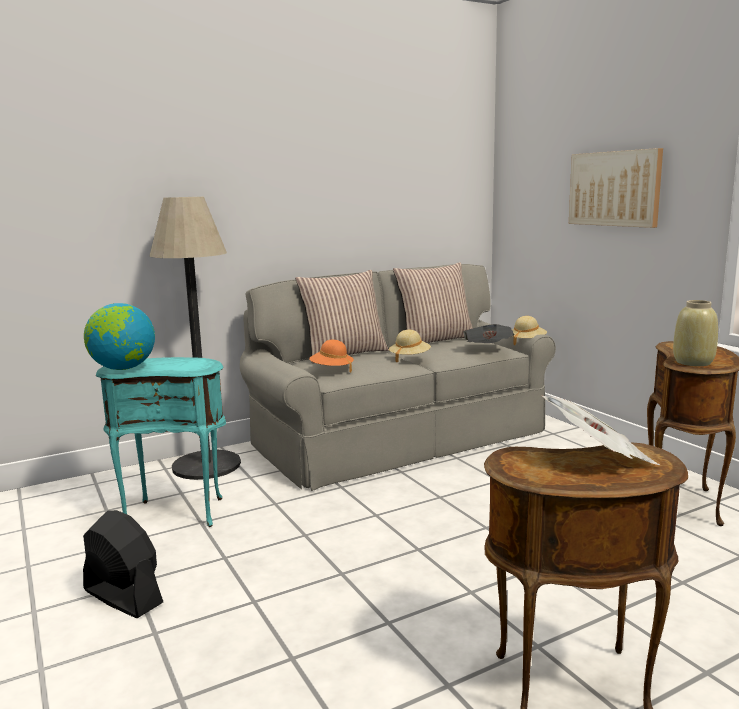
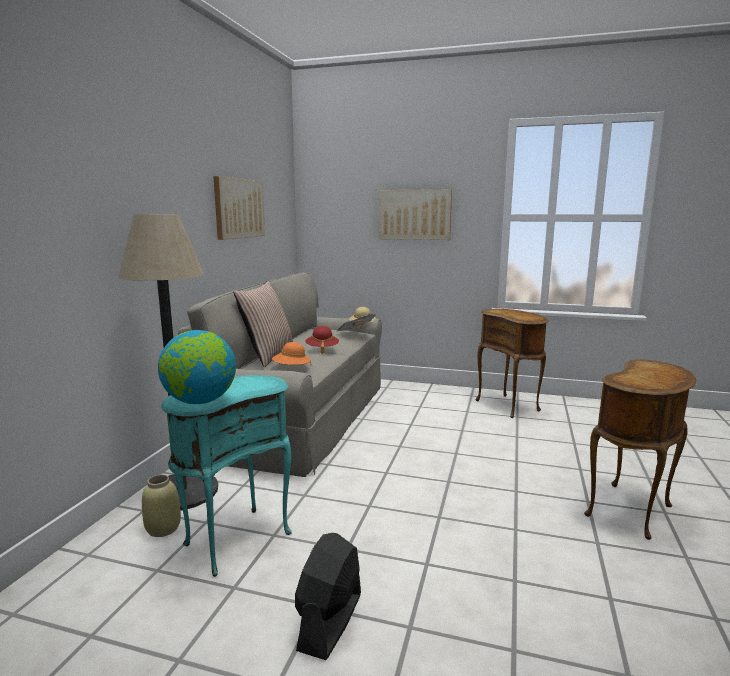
camera: 45 degrees left, 0 degrees up
black fan [83,510,163,618] -> black fan turned 60 degrees counterclockwise [295,533,361,660]
beige hat [389,330,431,363] -> red hat [305,326,339,354]
pillow [393,262,473,343] -> none
newspaper [542,396,660,465] -> none
beige vase [673,300,718,366] -> beige vase moved to [142,475,181,537]
none -> picture [213,176,265,240]

